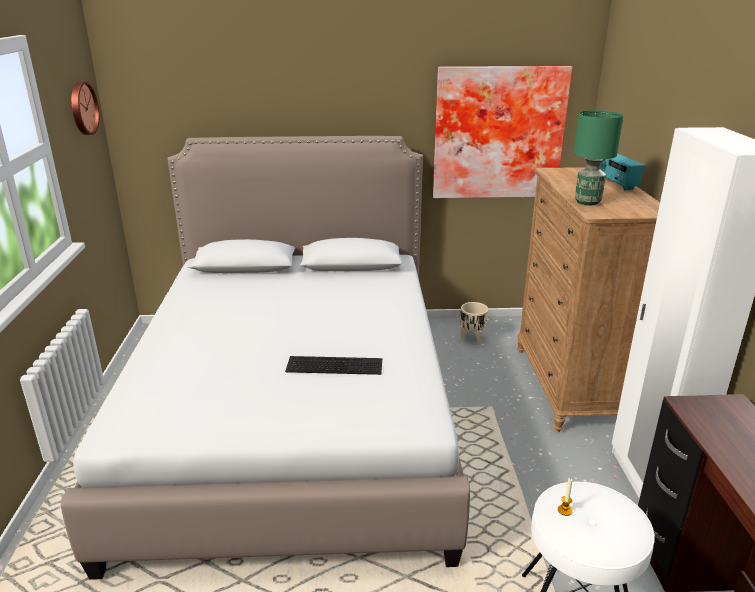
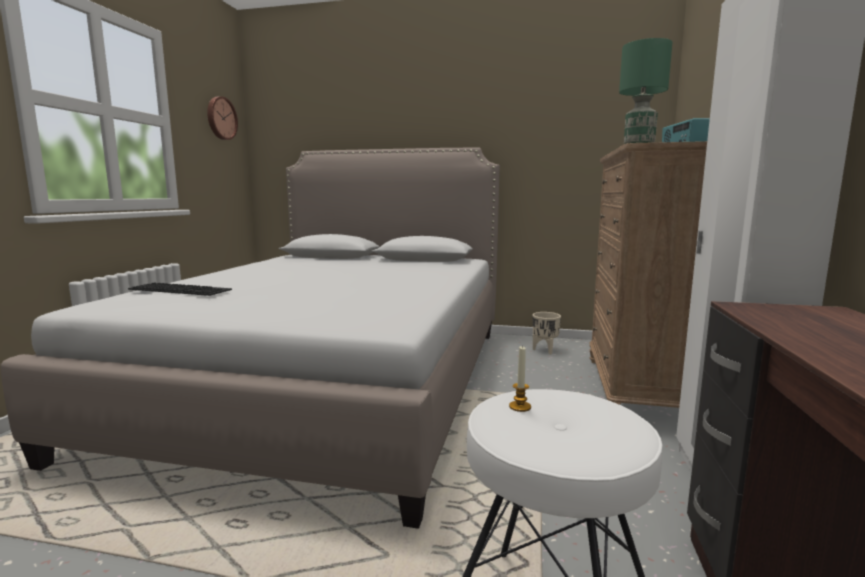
camera: 15 degrees right, 15 degrees down
keyboard [285,356,382,375] -> keyboard moved to [128,282,232,296]
picture [433,66,572,198] -> none

